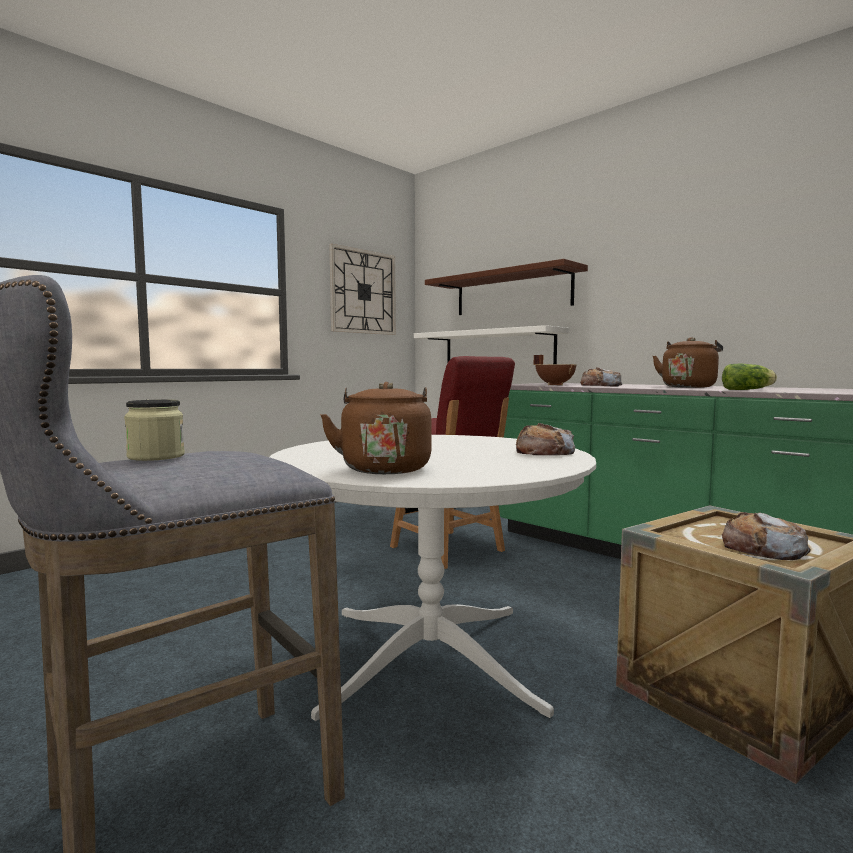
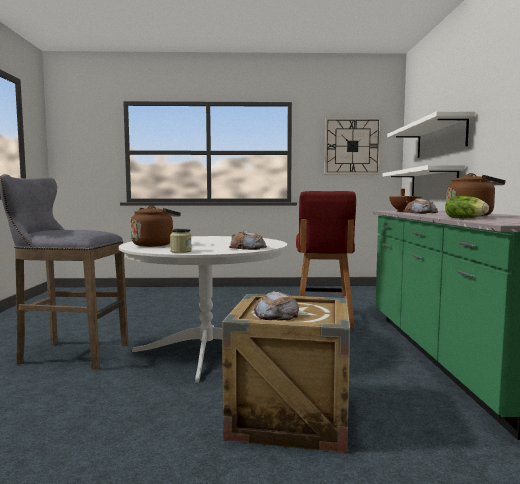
camera: 45 degrees right, 0 degrees up
jar [124,400,185,461] -> jar moved to [170,229,192,253]
brown shelf [425,259,588,315] -> white shelf [387,111,475,158]

